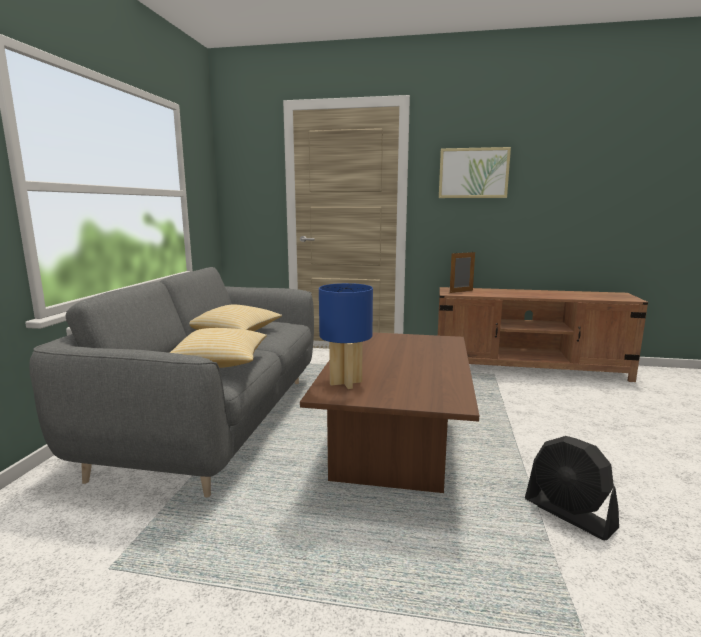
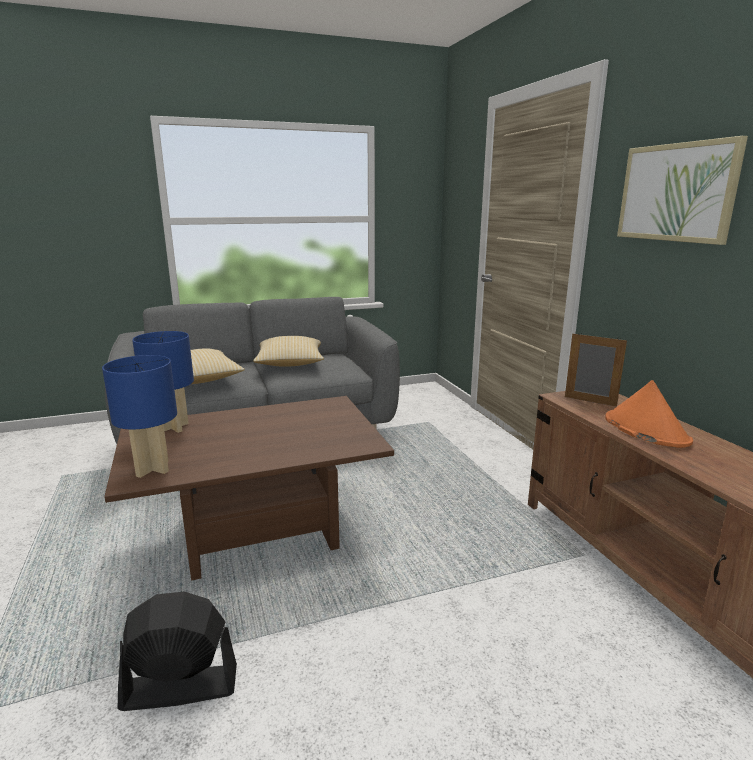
camera: 60 degrees right, 5 degrees up
black fan [525,436,619,540] -> black fan turned 60 degrees clockwise [118,591,237,711]
none -> blue table lamp [102,355,177,478]
none -> orange hat [605,380,693,448]

